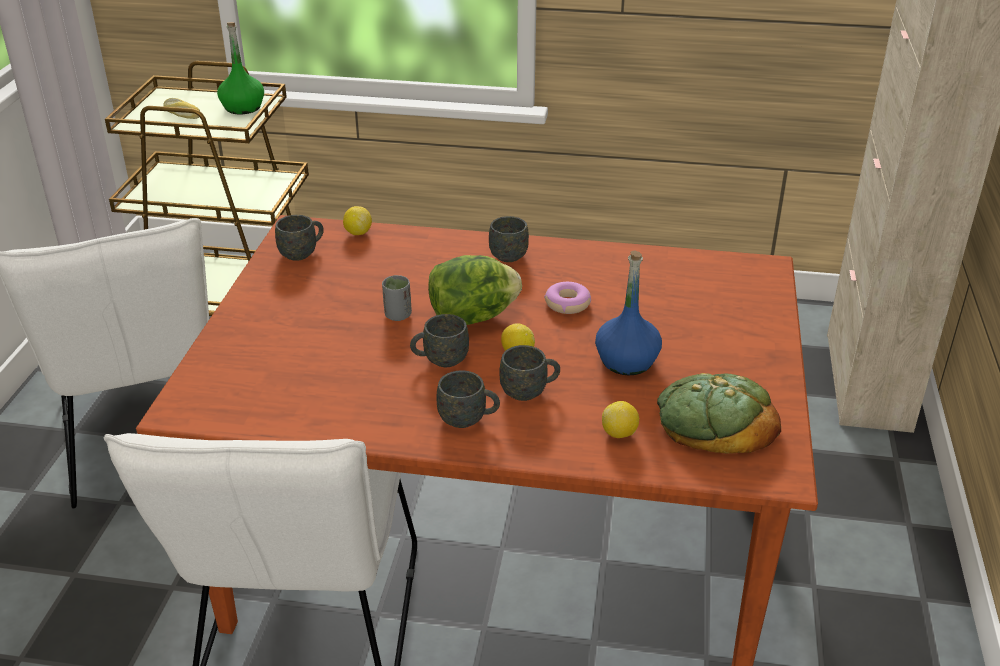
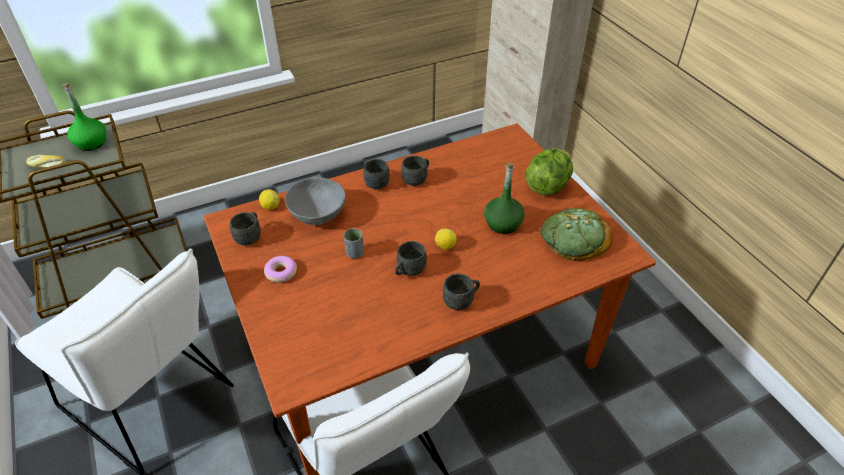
camera: 35 degrees left, 10 degrees up
lettuce [428,255,522,325] -> lettuce moved to [525,148,573,196]
grey mug [500,345,560,401] -> grey mug moved to [401,156,429,186]
donut [544,282,591,314] -> donut moved to [264,256,297,283]
blue bottle [595,250,662,375] -> green bottle [484,162,525,234]
lemon [602,401,639,438] -> none
none -> grey bowl [285,178,346,225]

